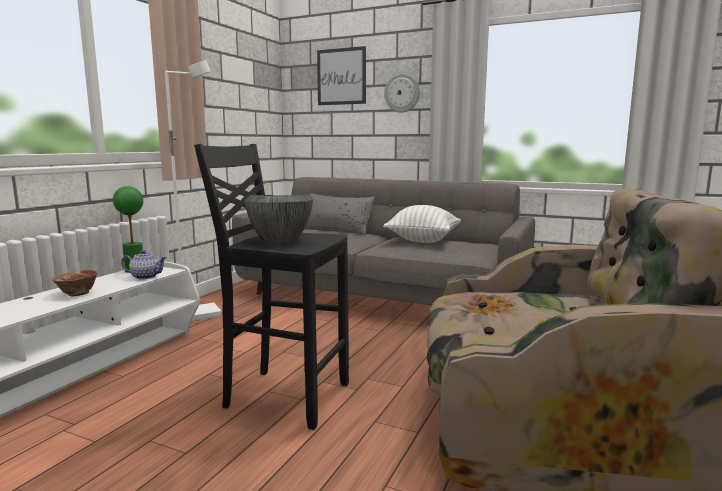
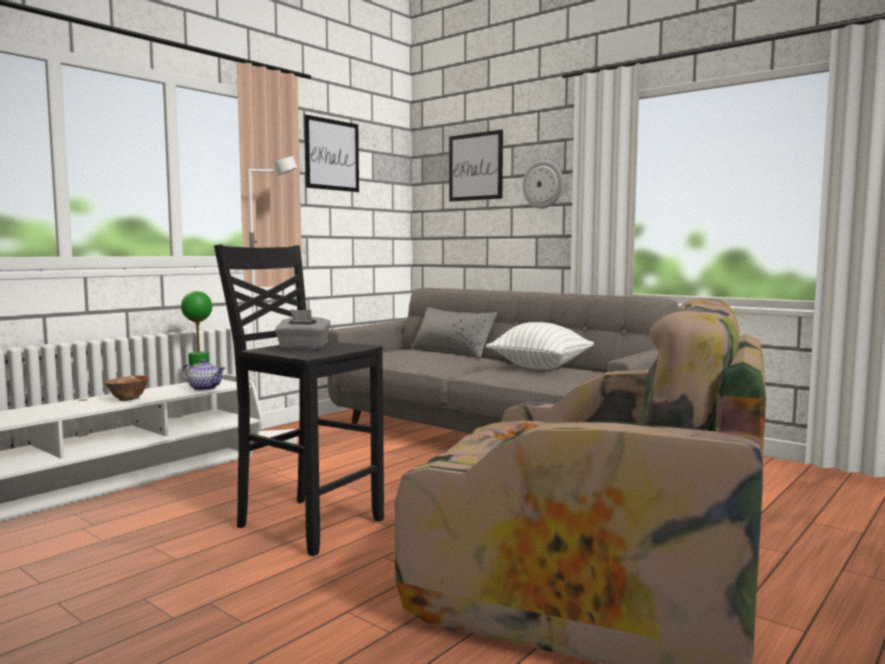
camera: 15 degrees right, 5 degrees down
bowl [245,194,313,243] -> grey tissue box [275,309,331,349]
none -> picture [304,115,359,192]

